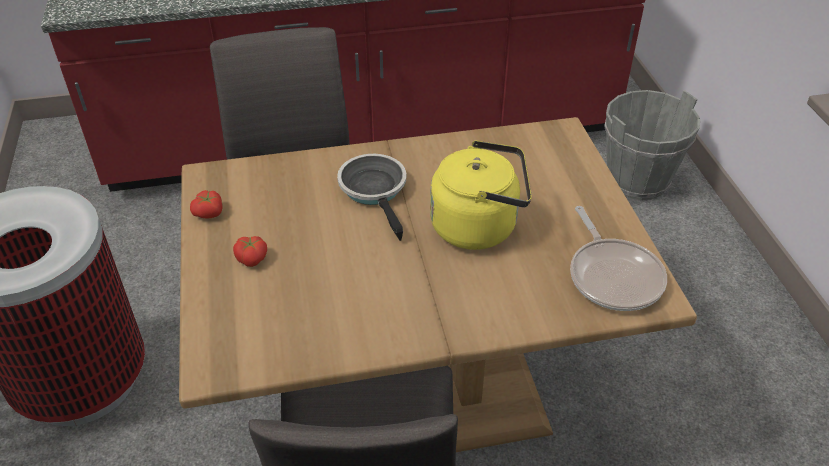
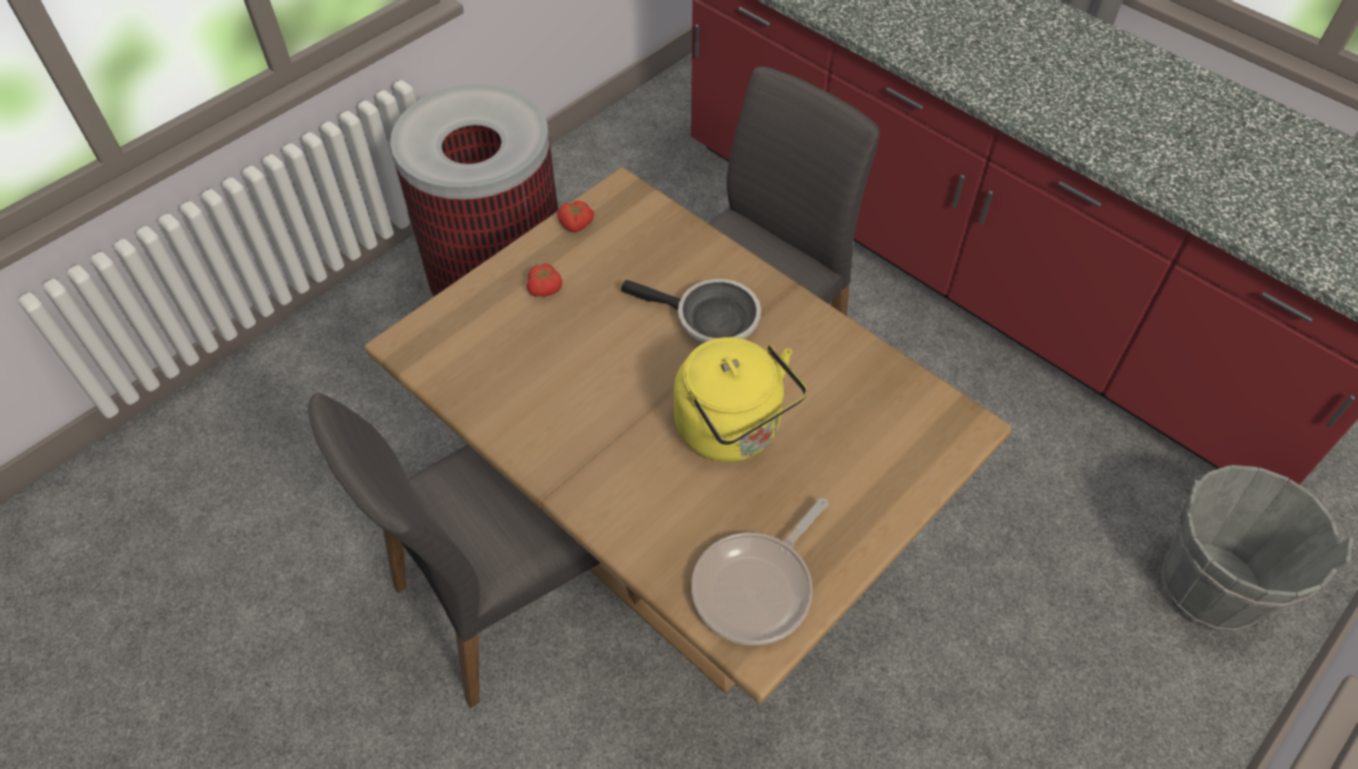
camera: 55 degrees right, 10 degrees up
frying pan [337,154,406,241] -> frying pan turned 75 degrees clockwise [621,279,761,344]

